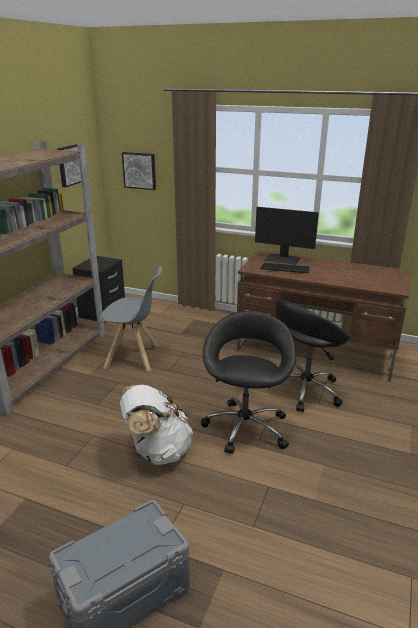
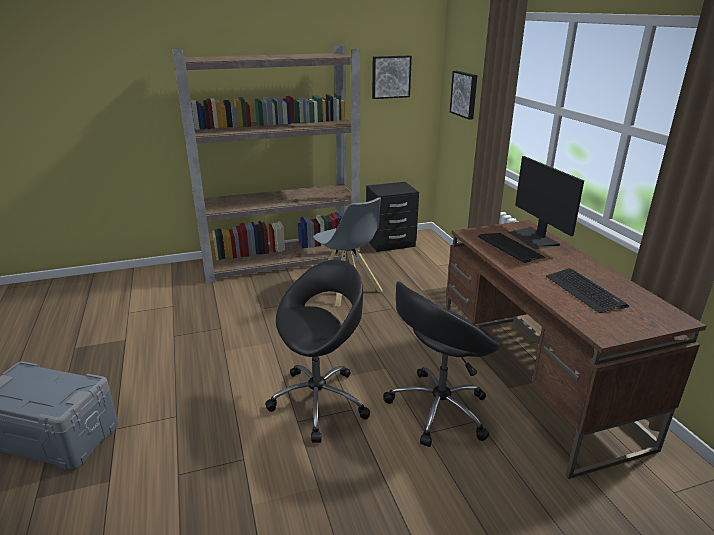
camera: 50 degrees right, 0 degrees up
white backpack [120,385,193,465] -> none
black office chair [268,298,350,412] -> black office chair turned 45 degrees counterclockwise [383,281,500,447]
none -> keyboard [546,268,629,313]

